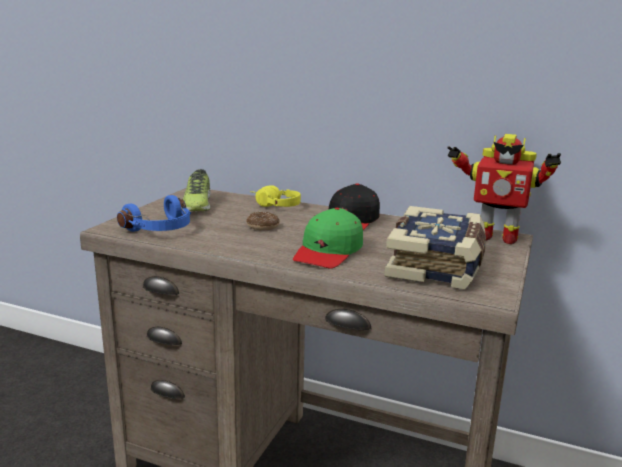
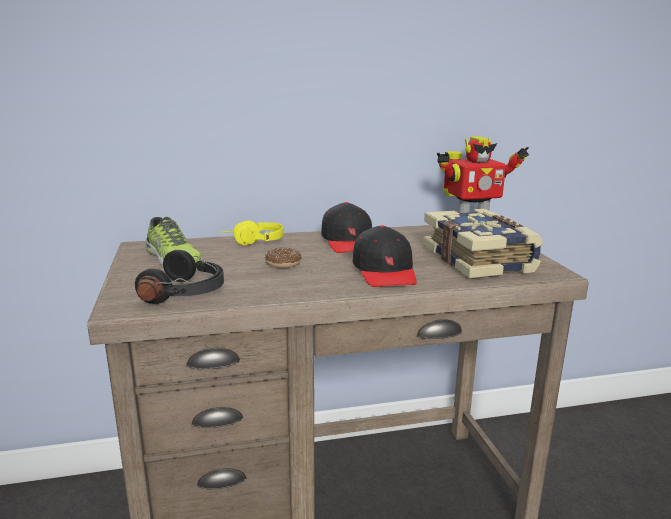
camera: 35 degrees left, 0 degrees up
blue headphones [117,195,191,232] -> black headphones [135,250,224,304]
green cap [293,208,363,269] -> black cap [352,225,417,287]

